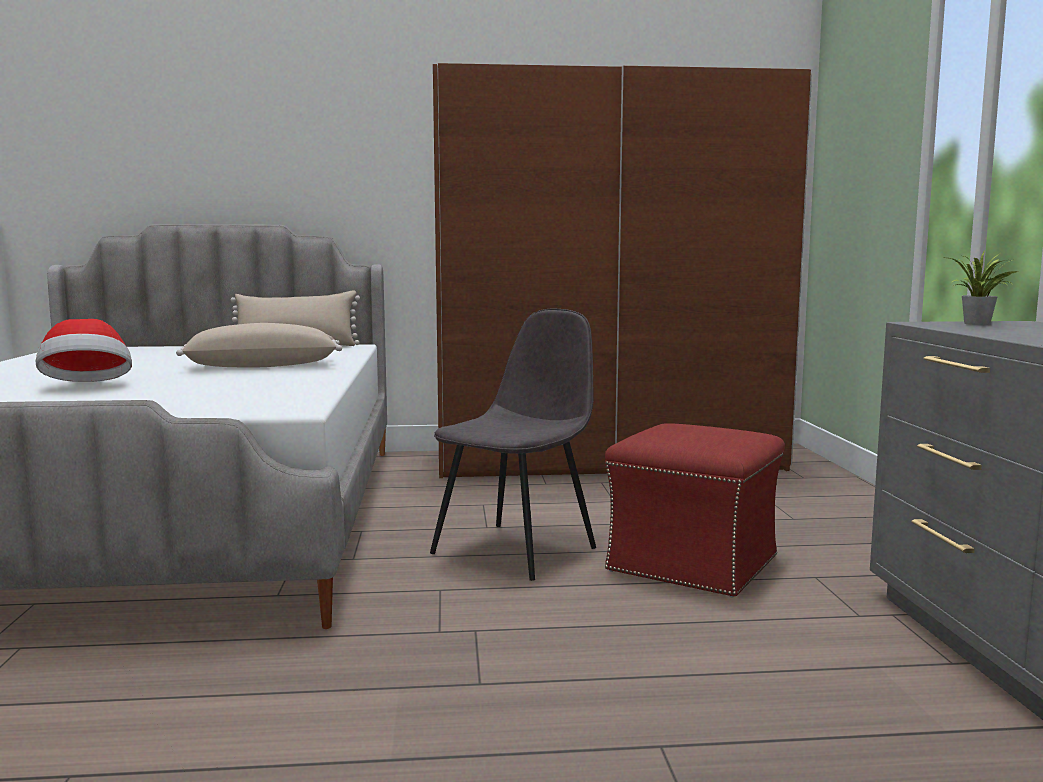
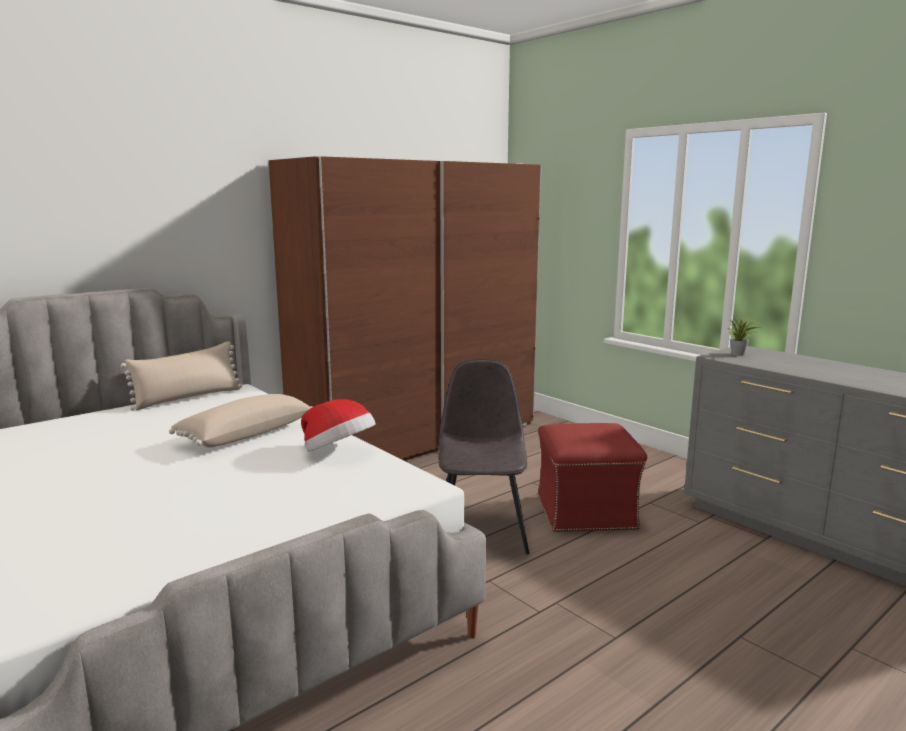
camera: 35 degrees left, 5 degrees up
hat [36,319,132,382] -> hat moved to [301,399,376,452]

